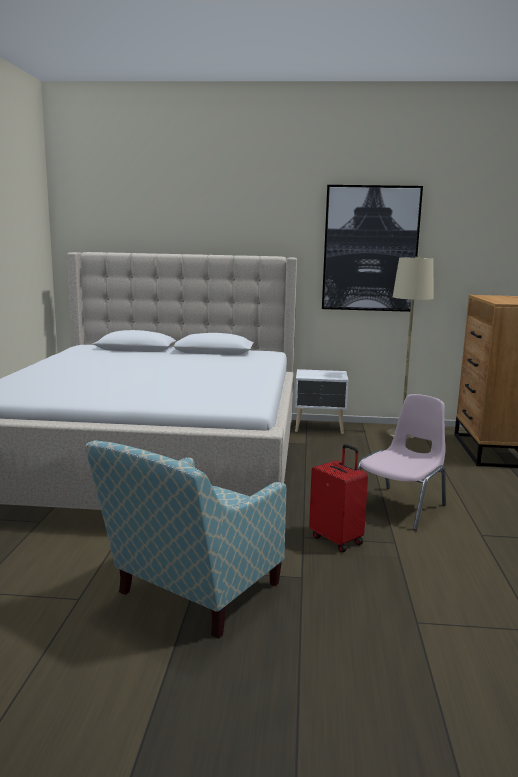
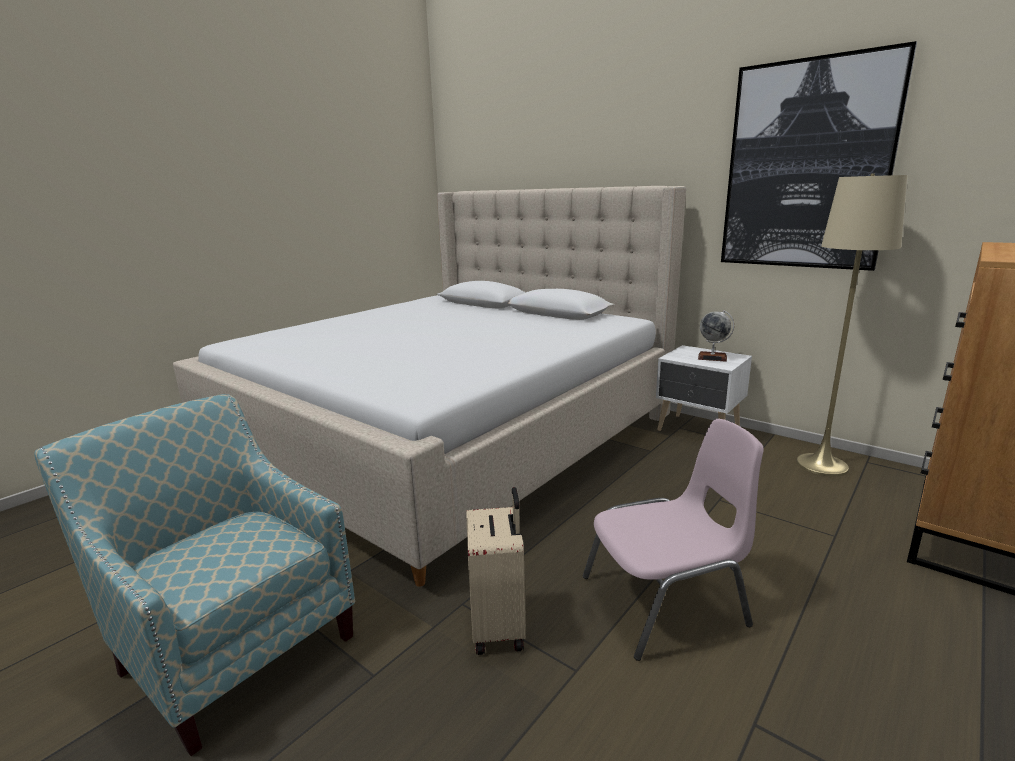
camera: 35 degrees right, 5 degrees up
armchair [85,440,286,639] -> armchair turned 60 degrees clockwise [34,394,355,756]
red suitcase [309,444,368,552] -> beige suitcase [466,487,526,655]
none -> globe [698,310,734,362]

